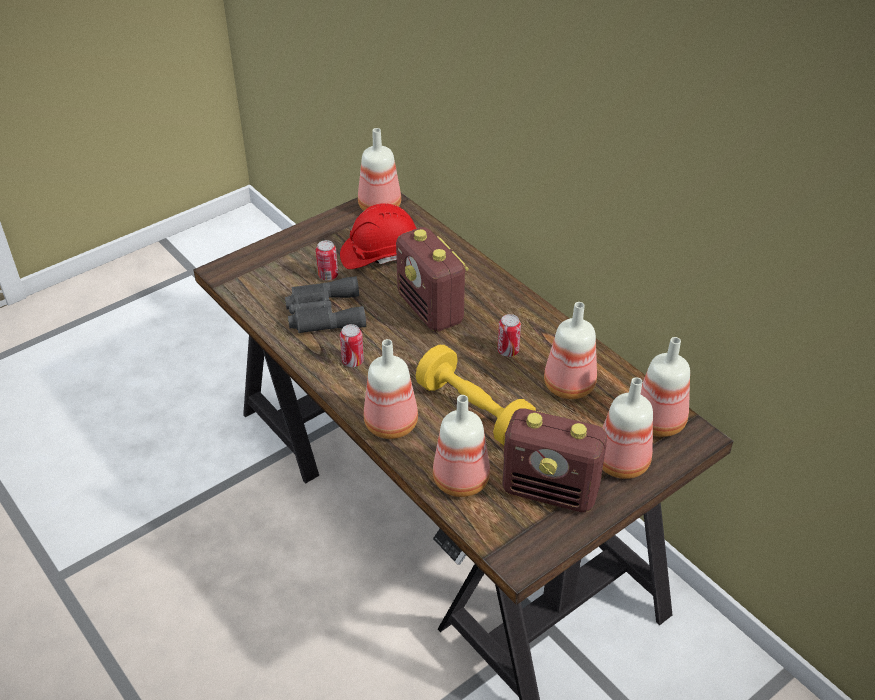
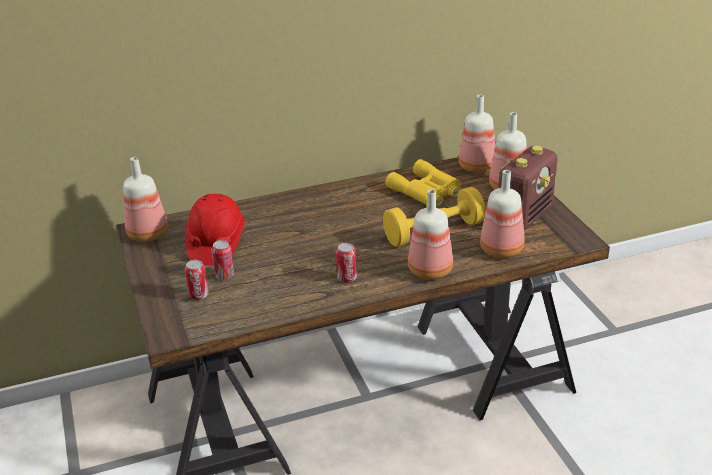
camera: 70 degrees left, 10 degrees down
grey binoculars [285,276,366,333] -> none
radio [396,227,469,332] -> none
can [498,314,521,357] -> can moved to [185,260,209,300]
bottle [544,302,597,399] -> yellow binoculars [385,159,461,206]

